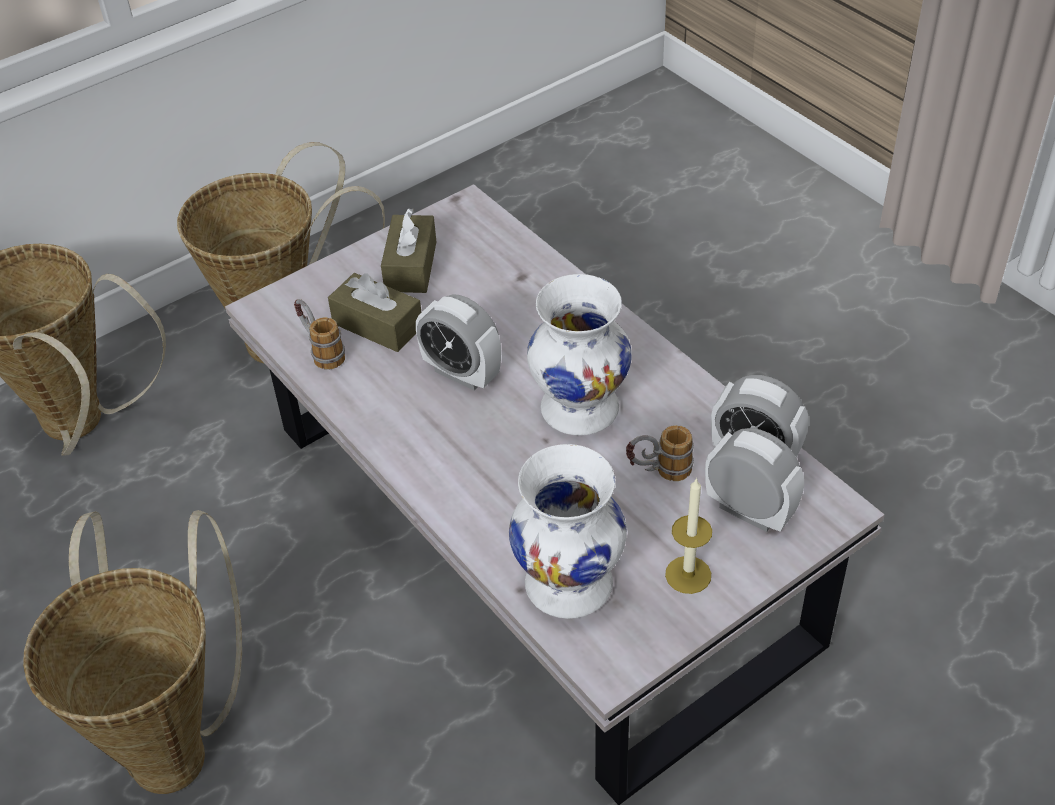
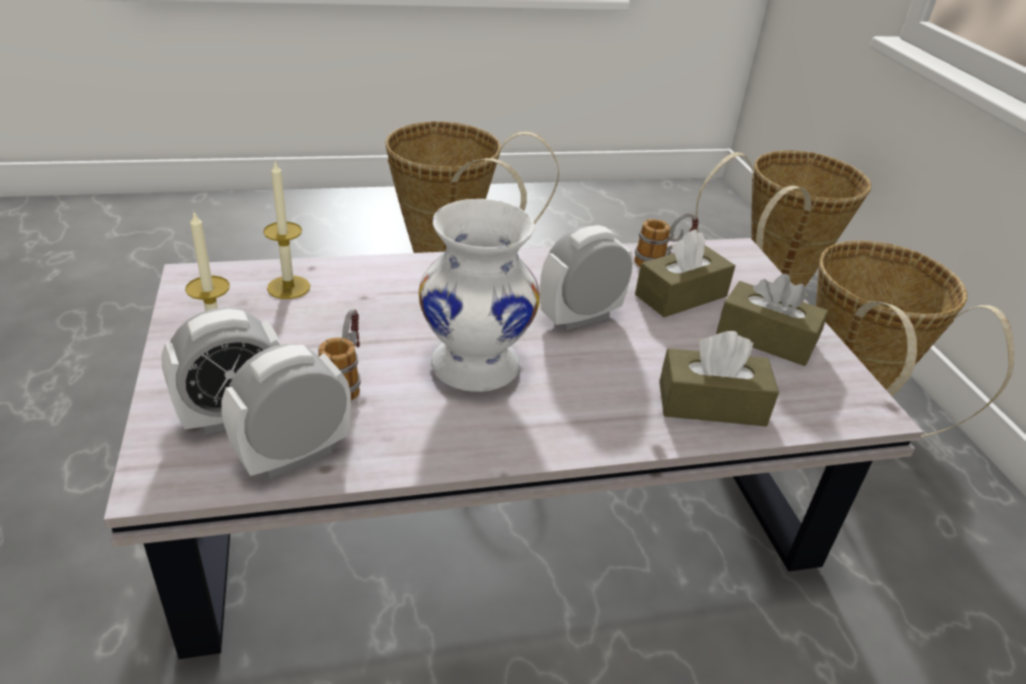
camera: 110 degrees right, 10 degrees down
white vase [509,444,627,619] -> candle [263,162,310,299]
none -> brown tissue box [659,331,779,426]

